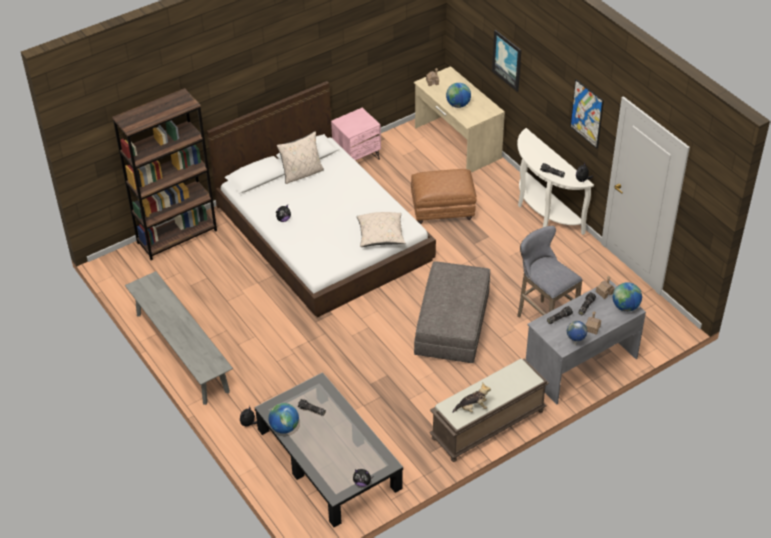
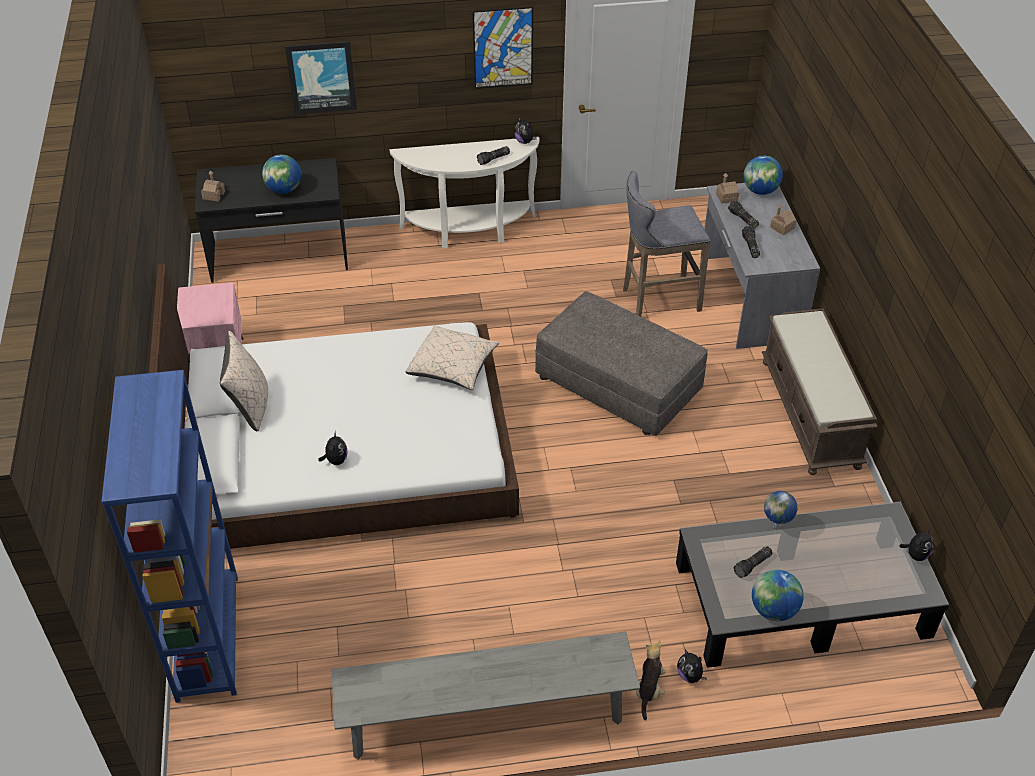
camera: 65 degrees left, 0 degrees up
brown bookcase [112,88,217,260] -> blue bookcase [102,370,238,703]
brown ottoman [411,169,477,224] -> none
beige desk [414,66,505,173] -> black desk [195,158,348,283]
plush toy [452,383,491,413] -> plush toy moved to [636,641,665,720]
globe [567,321,587,346] -> globe moved to [764,491,798,530]

